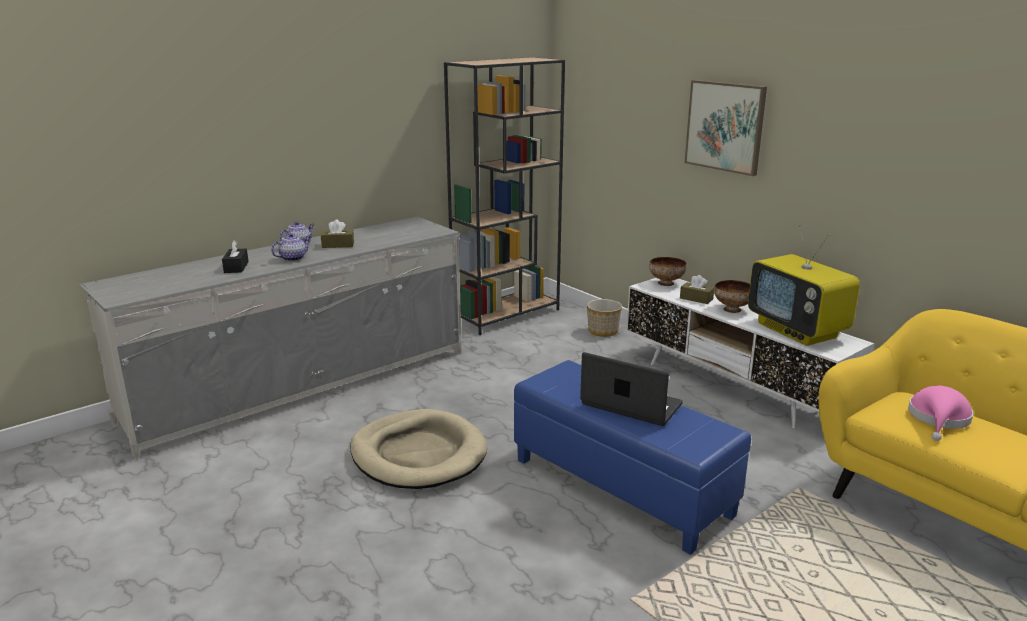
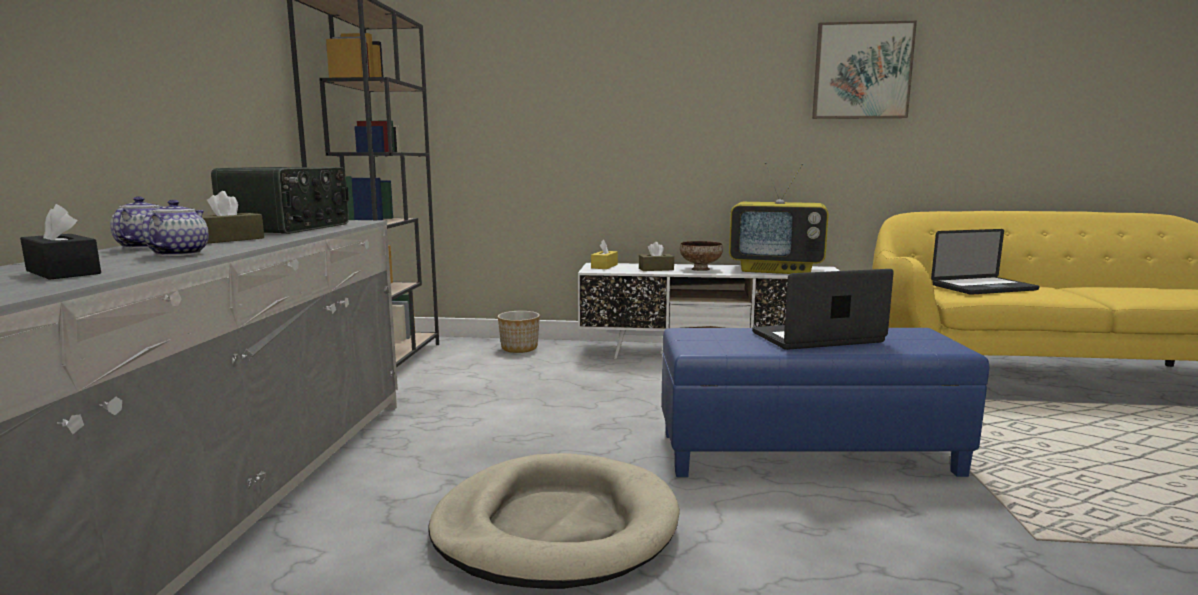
camera: 45 degrees left, 10 degrees down
bowl [649,257,687,286] -> yellow tissue box [591,240,618,269]
picture [685,80,767,176] -> picture moved to [812,21,917,119]
pink hat [908,386,974,441] -> laptop [931,229,1039,295]
none -> radio [211,167,349,234]

